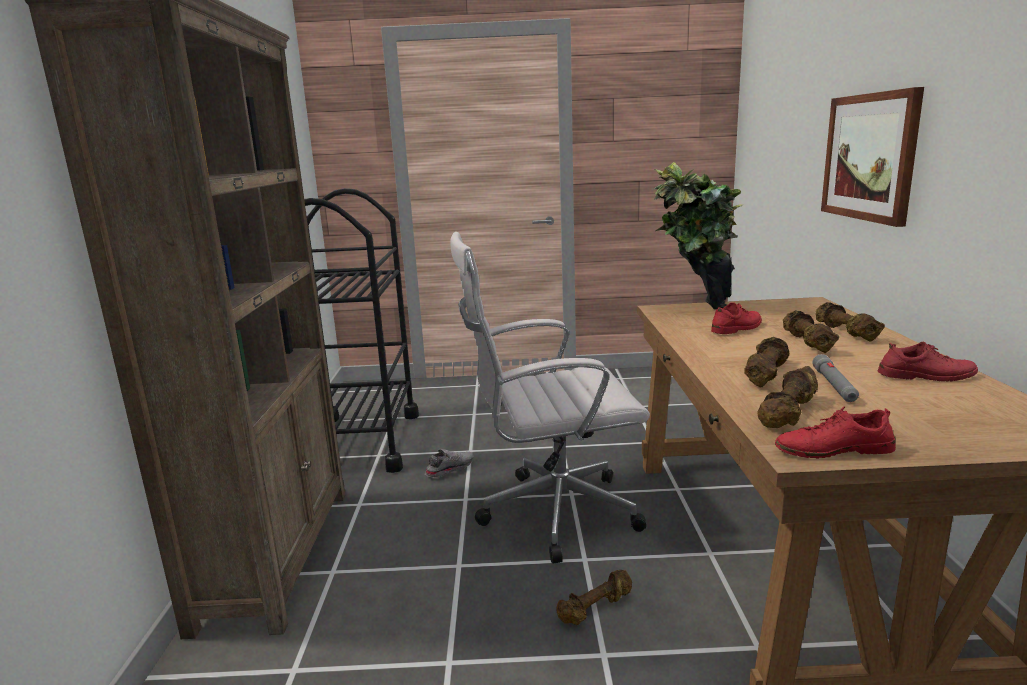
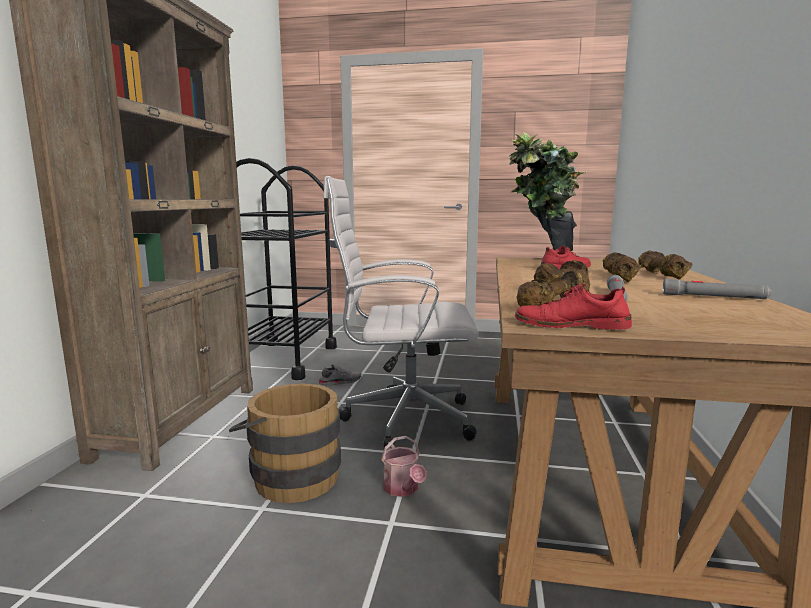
camera: 10 degrees right, 5 degrees down
brown dumbbell [557,570,632,625] -> watering can [381,436,427,497]
picture [821,87,924,227] -> none
red shoe [878,342,978,382] -> grey flashlight [663,279,771,299]
none -> brown bucket [229,383,341,503]

